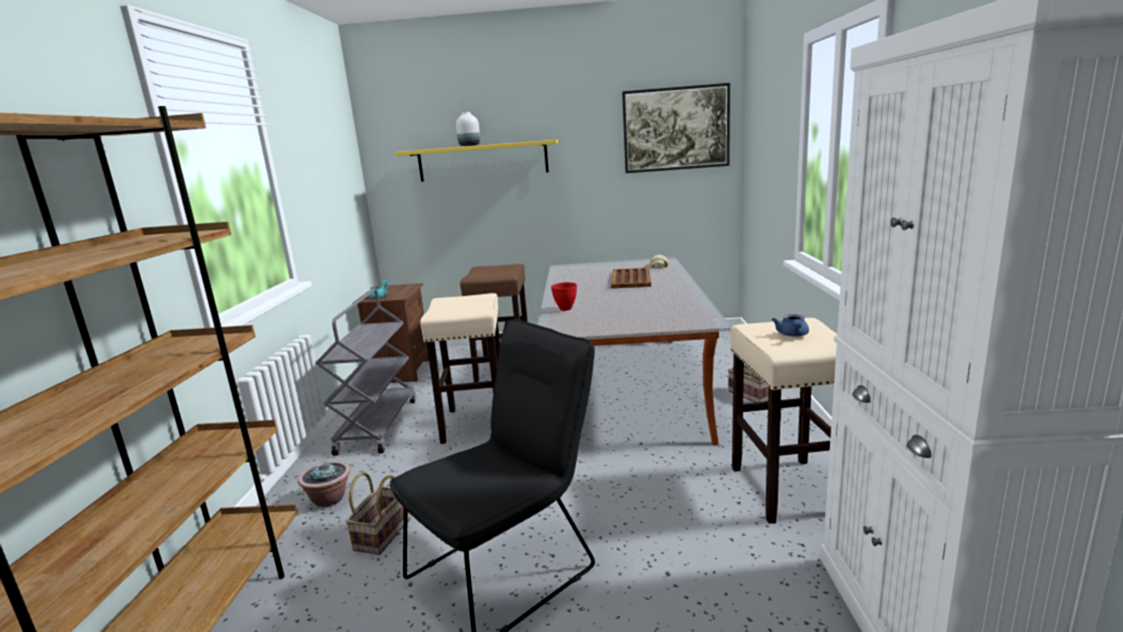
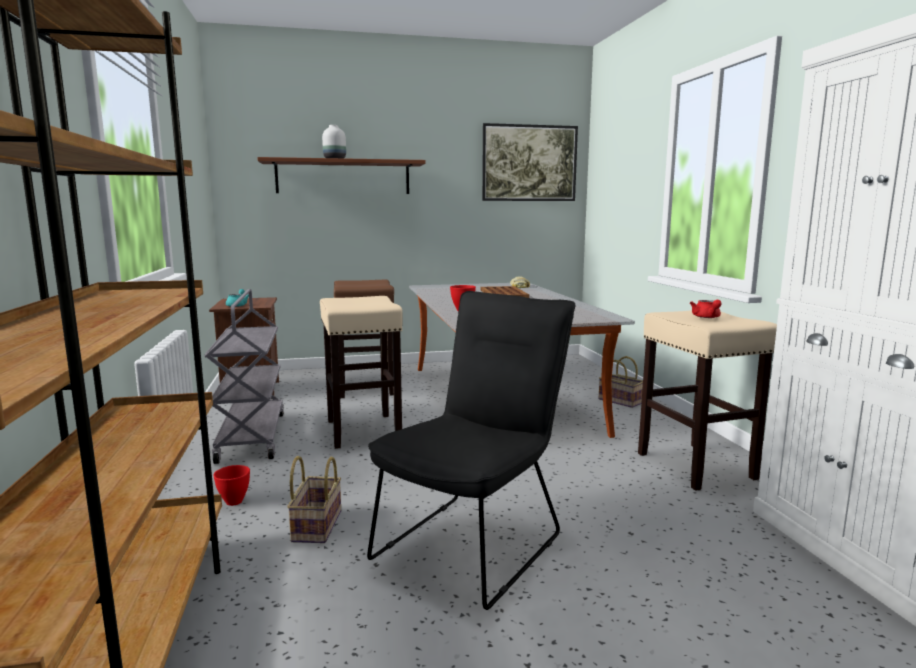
camera: 15 degrees left, 5 degrees down
potted plant [298,461,350,507] -> red bowl [213,465,250,506]
yellow shelf [395,140,558,182] -> brown shelf [257,157,426,194]
blue teapot [772,314,809,337] -> red teapot [690,300,722,318]

